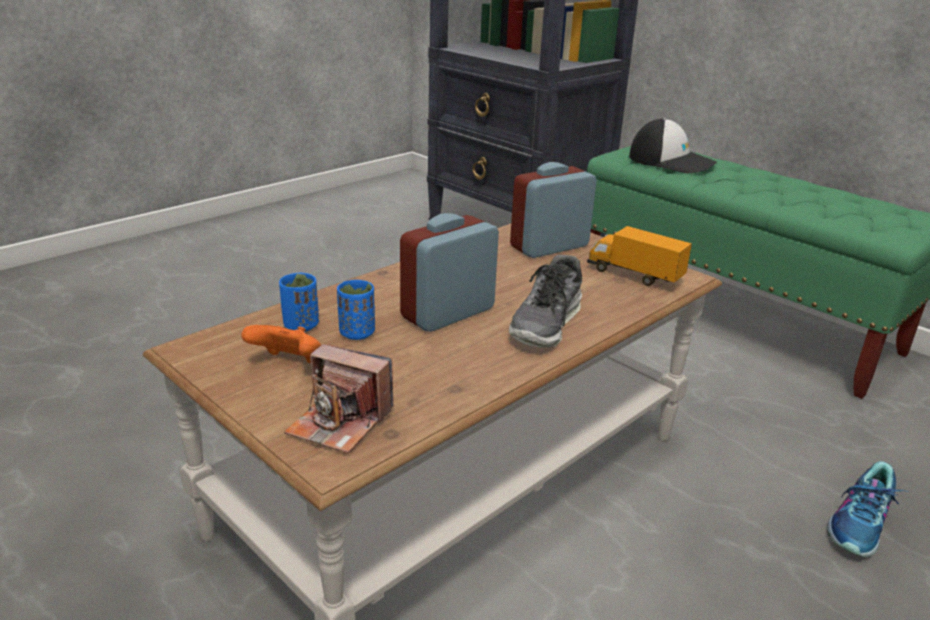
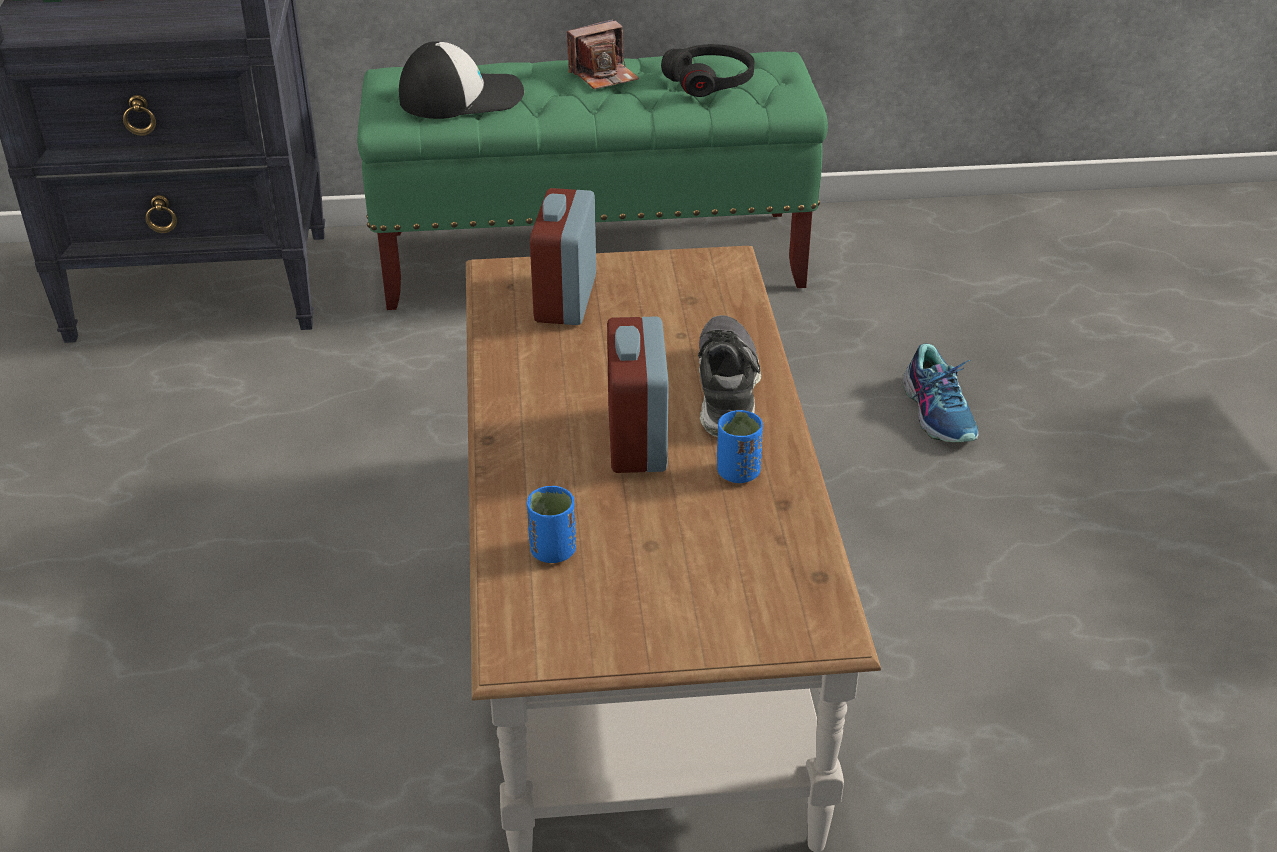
camera: 50 degrees left, 10 degrees up
orange game controller [241,325,321,363] -> none
camera [284,344,394,454] -> camera moved to [567,19,639,89]
blue cup [337,280,375,340] -> blue cup moved to [717,410,763,483]
shoe [509,255,582,347] -> shoe turned 150 degrees counterclockwise [698,315,761,437]
toy truck [587,226,692,286] -> none
none -> black headphones [661,44,755,97]

